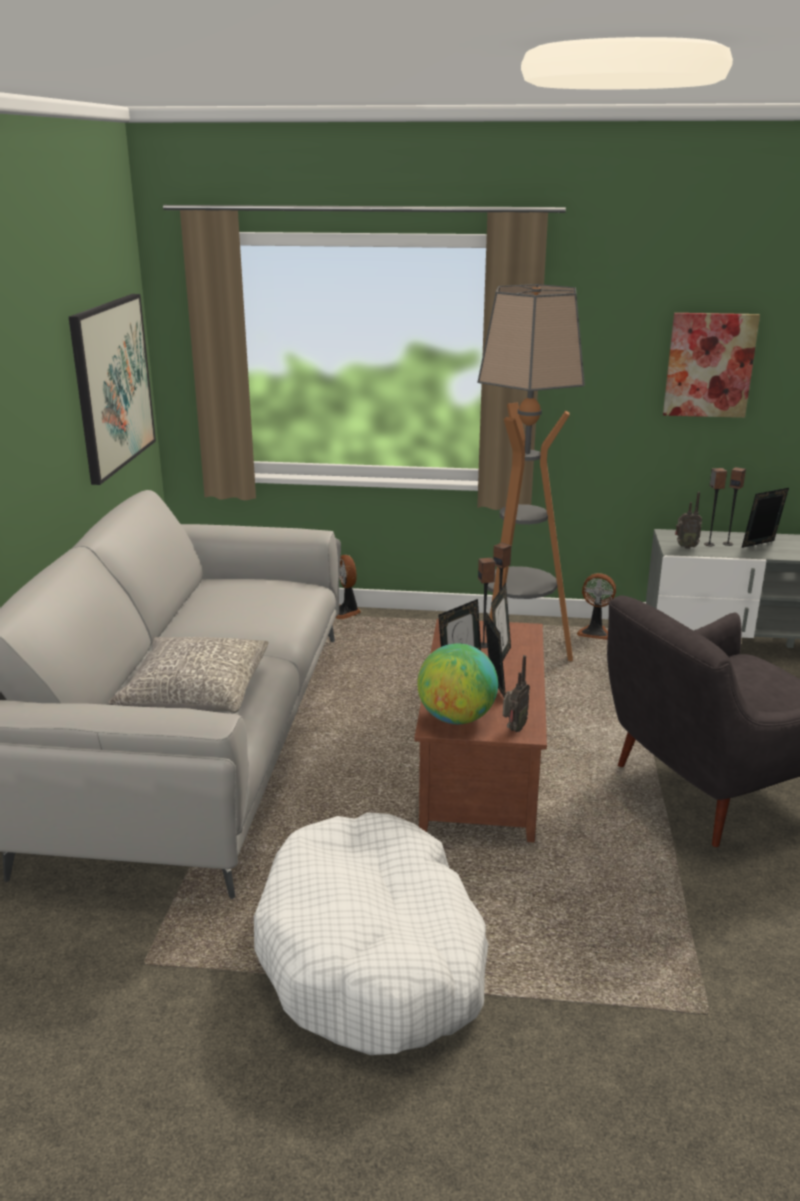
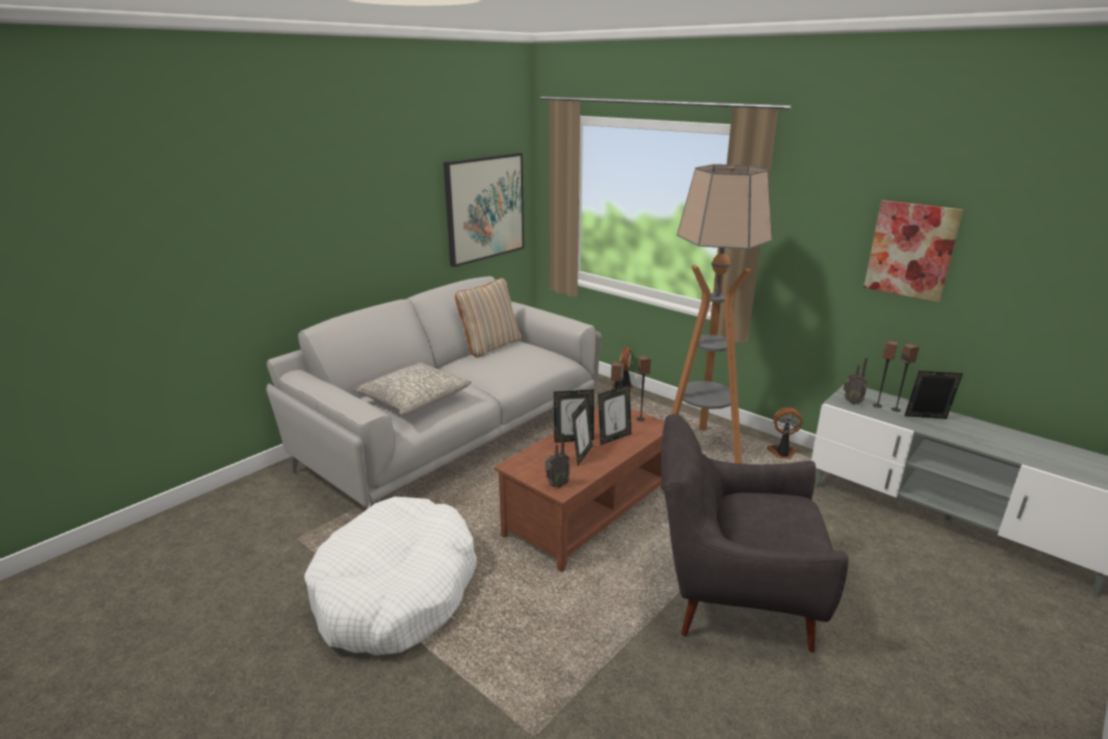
camera: 35 degrees right, 0 degrees up
globe [417,643,498,724] -> none
fan [577,573,616,640] -> fan turned 135 degrees clockwise [767,407,803,459]
none -> beige pillow [455,278,522,358]

